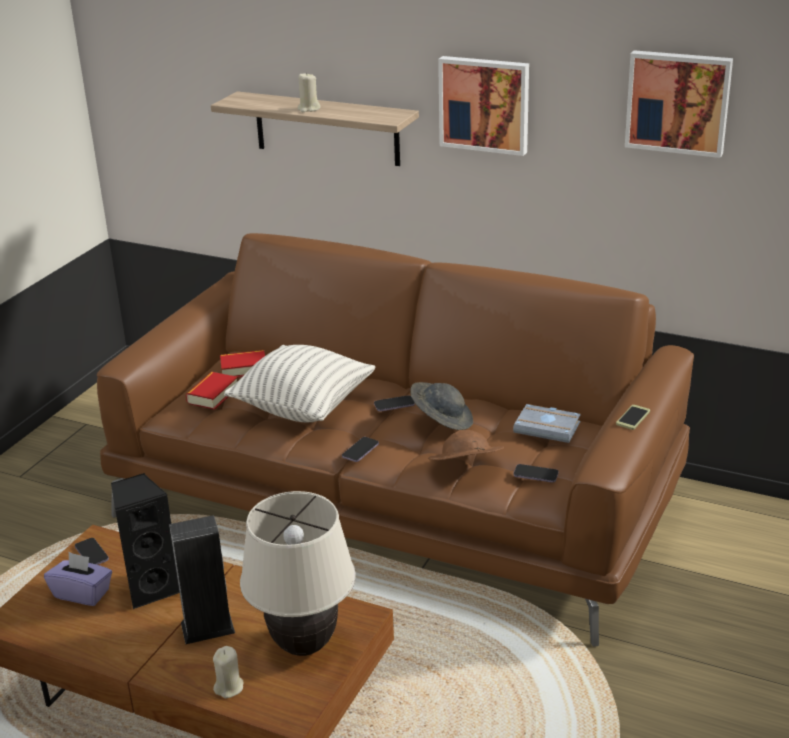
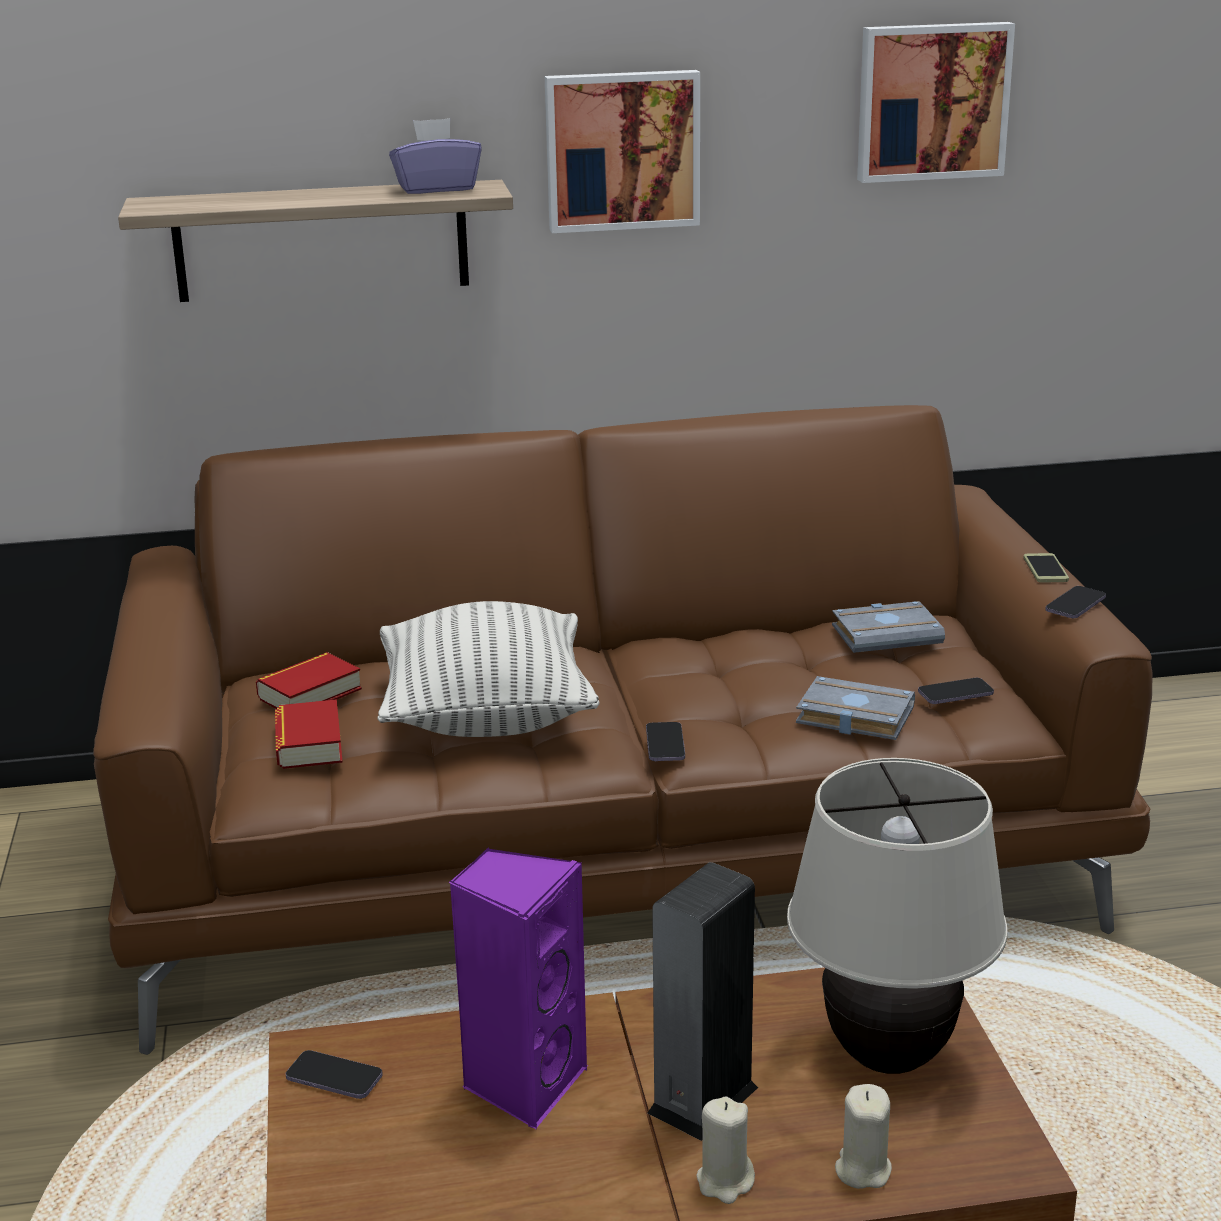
camera: 35 degrees left, 5 degrees down
purple tissue box [44,552,112,606] -> purple tissue box moved to [389,118,482,194]
black speaker [111,473,180,609] -> purple speaker [449,847,588,1130]
beige candle [297,72,321,112] -> beige candle moved to [696,1097,755,1204]
phone [374,395,415,411] -> phone moved to [1045,586,1106,618]
grey hat [410,382,473,430] -> none
brown hat [428,430,504,460] -> grey book [796,676,915,740]

